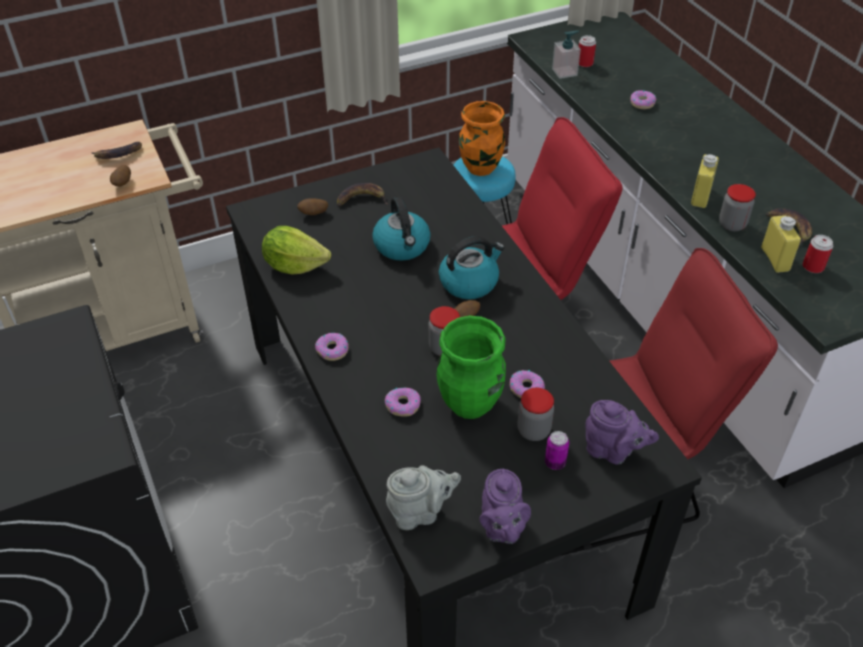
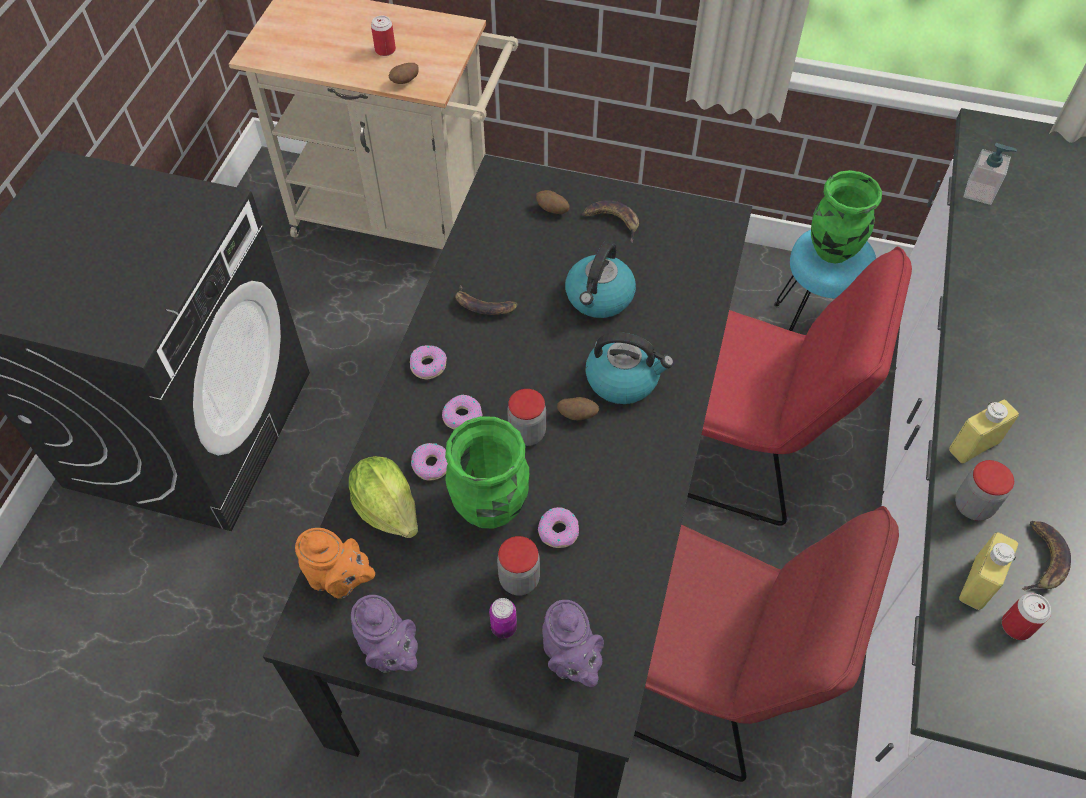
camera: 40 degrees right, 10 degrees up
banana [92,142,142,159] -> banana moved to [455,285,518,315]
lettuce [262,226,331,275] -> lettuce moved to [349,456,418,538]
grey teapot [386,465,461,530] -> orange teapot [295,528,375,599]
orange vase [459,101,505,176] -> green vase [811,170,882,263]
purple teapot [479,469,531,544] -> purple teapot turned 75 degrees counterclockwise [351,595,418,673]
can [579,35,596,67] -> can moved to [371,16,396,56]
donut [631,90,656,109] -> donut moved to [442,395,482,430]

